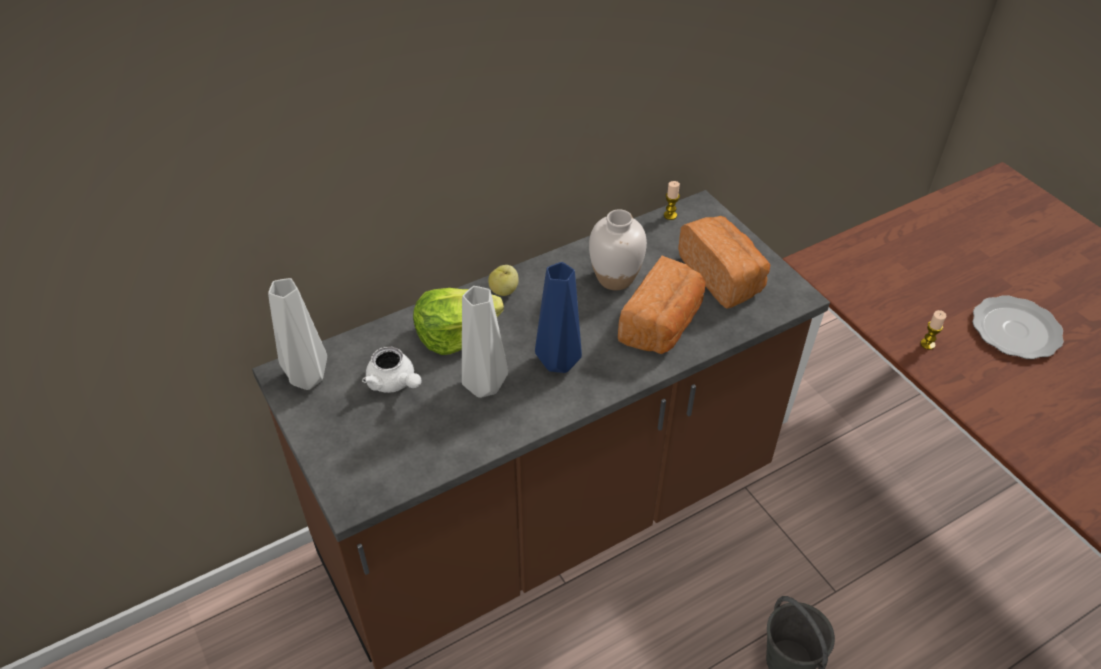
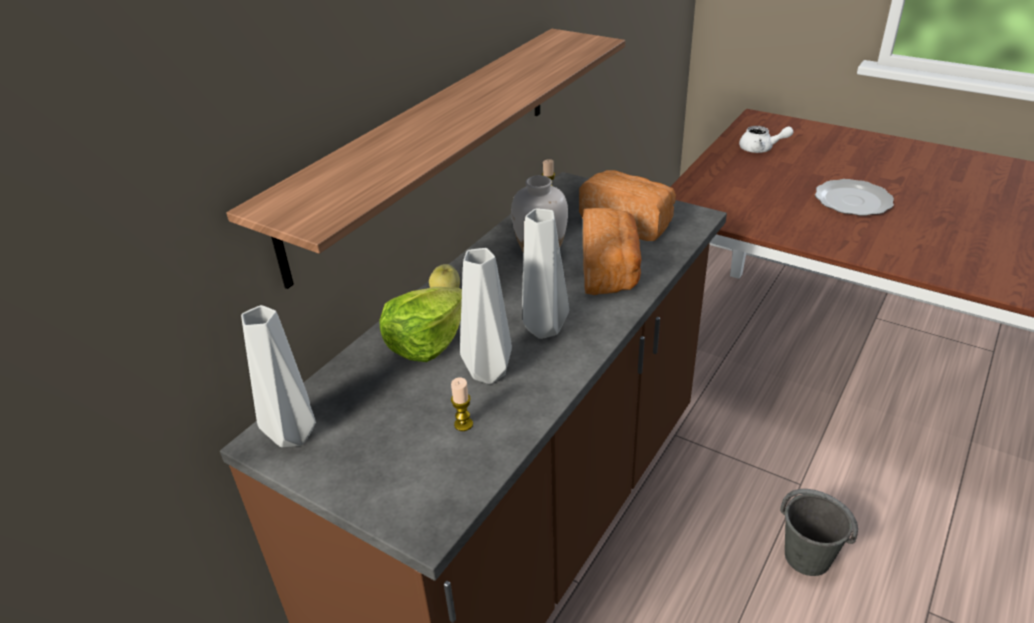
camera: 25 degrees left, 10 degrees down
white teapot [362,346,422,393] -> white teapot moved to [739,126,793,153]
blue vase [535,262,582,373] -> grey vase [522,208,569,339]
candle [920,310,946,350] -> candle moved to [451,377,473,431]
none -> shelf [226,29,625,289]

